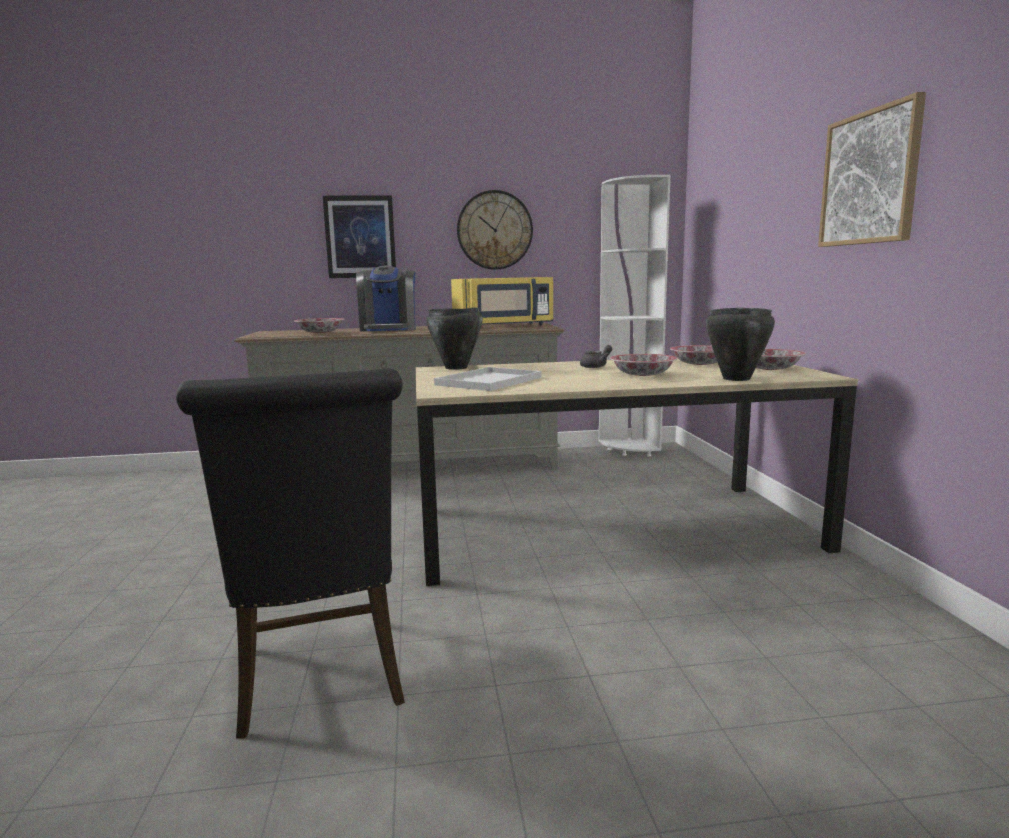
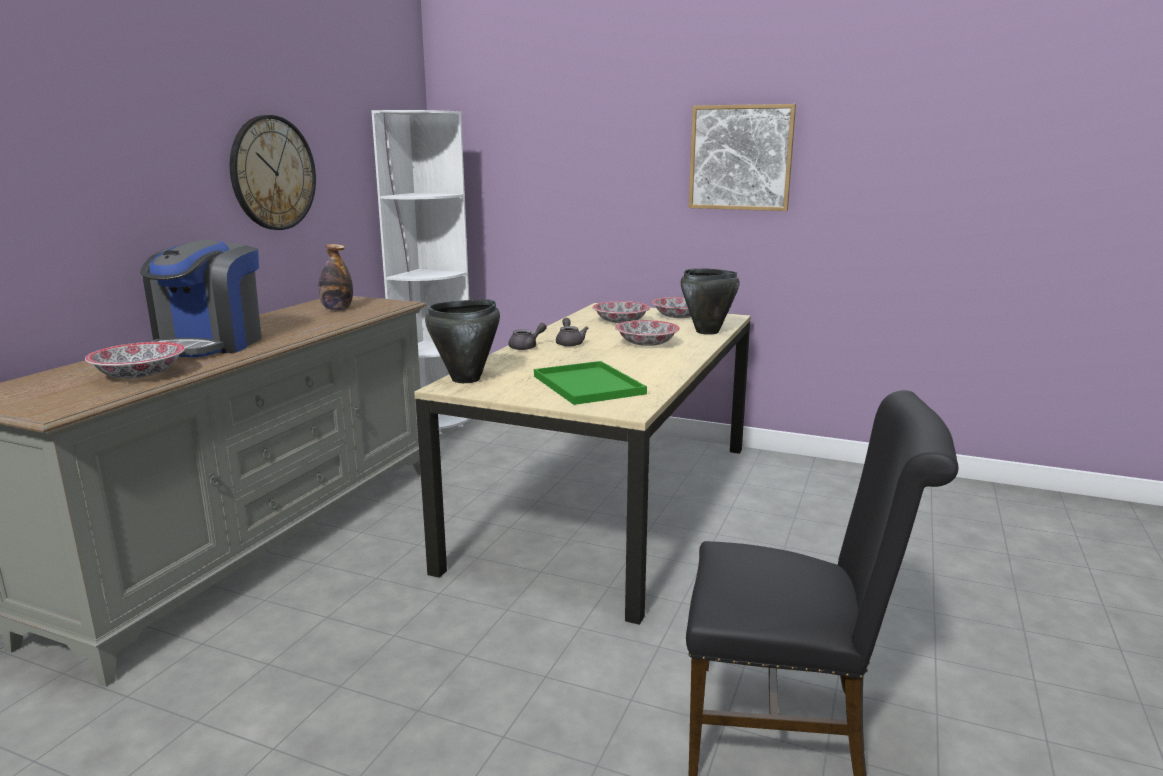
camera: 60 degrees left, 5 degrees up
picture [323,195,396,278] -> none
coffee machine [356,266,415,332] -> coffee machine turned 75 degrees clockwise [140,240,262,357]
white tray [434,367,541,391] -> green tray [534,361,647,405]
yellow microwave [451,277,553,325] -> bottle [318,244,353,310]
none -> grey teapot [509,323,547,350]

